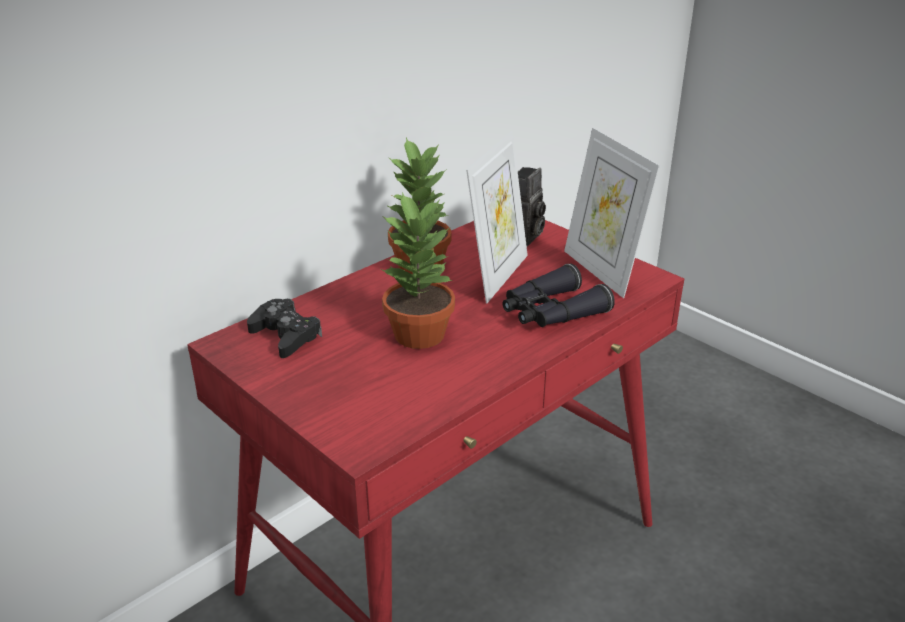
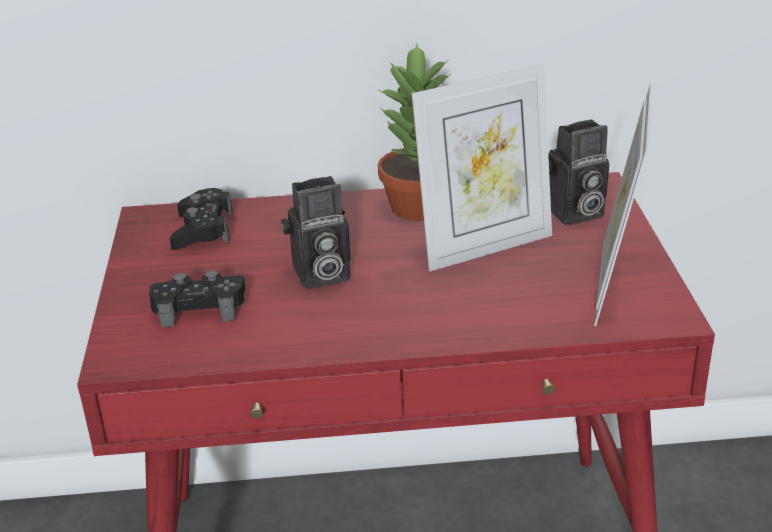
camera: 40 degrees right, 0 degrees up
potted plant [381,192,455,349] -> camera [281,176,351,289]
black binoculars [503,264,615,327] -> none
none -> black game controller [149,270,245,328]

